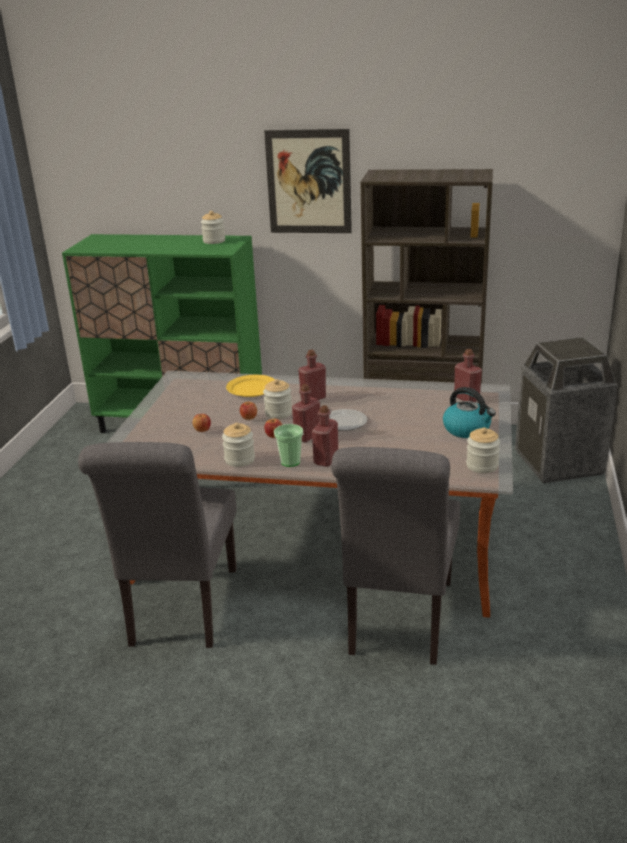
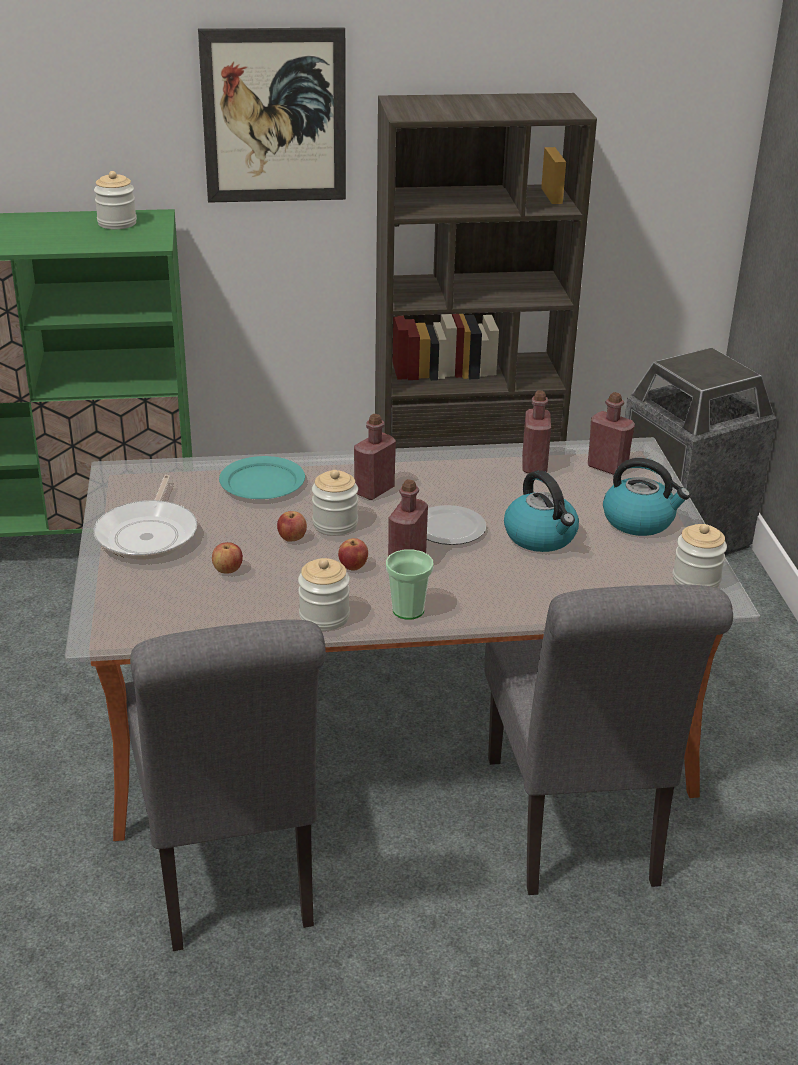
camera: 20 degrees left, 5 degrees up
yellow plate [226,375,275,397] -> turquoise plate [219,456,305,499]
red bottle [312,405,338,467] -> red bottle moved to [522,391,551,473]
none -> frying pan [93,475,197,560]
none -> kettle [504,470,579,552]

